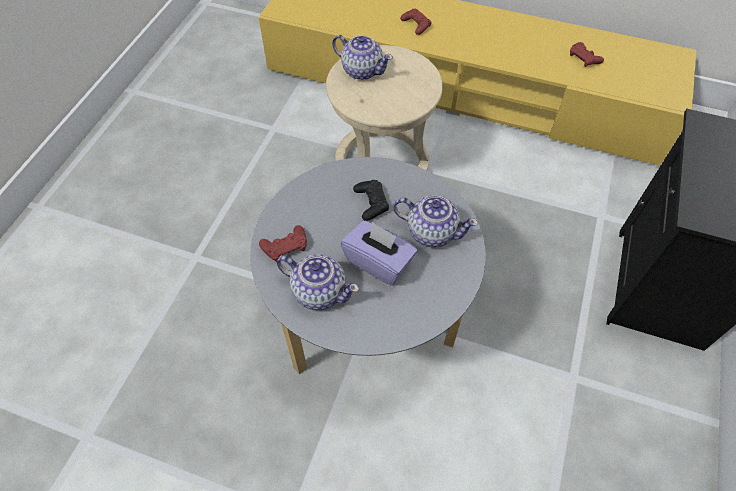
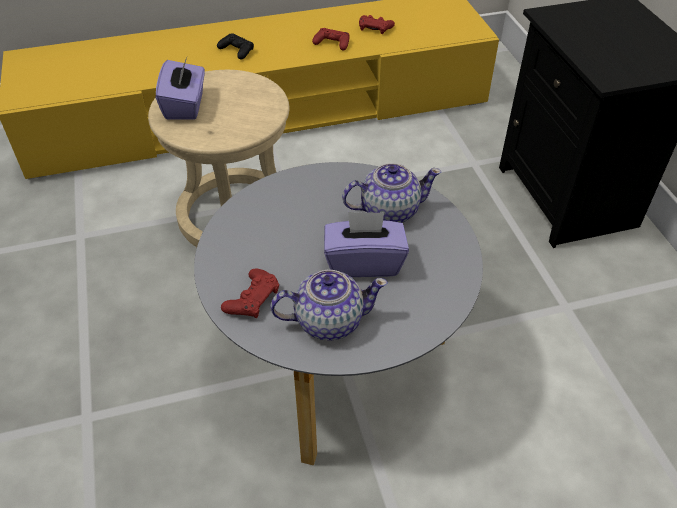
camera: 35 degrees left, 10 degrees down
teapot [332,35,393,80] -> purple tissue box [156,57,205,120]
black game controller [353,180,389,221] -> black game controller moved to [217,34,254,59]
red game controller [400,9,431,35] -> red game controller moved to [312,28,350,51]

